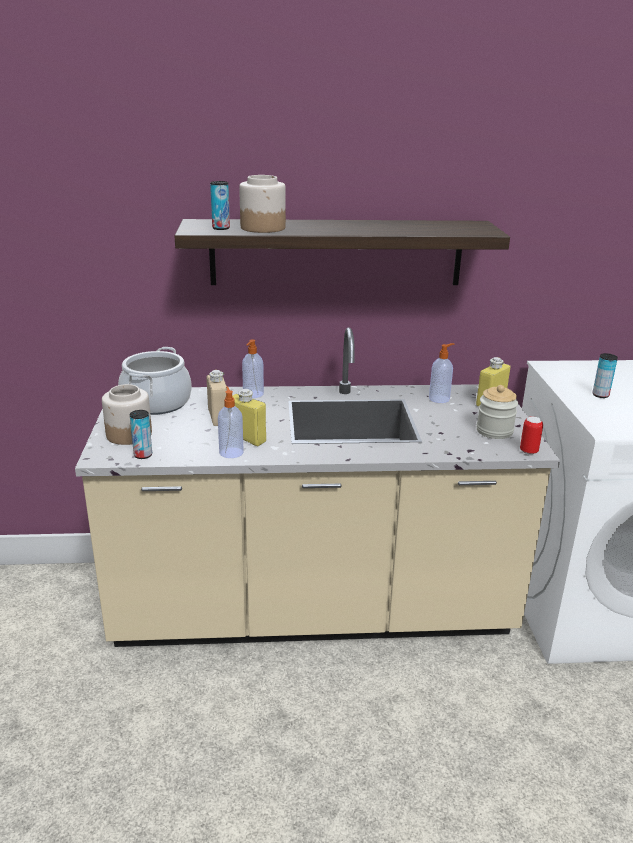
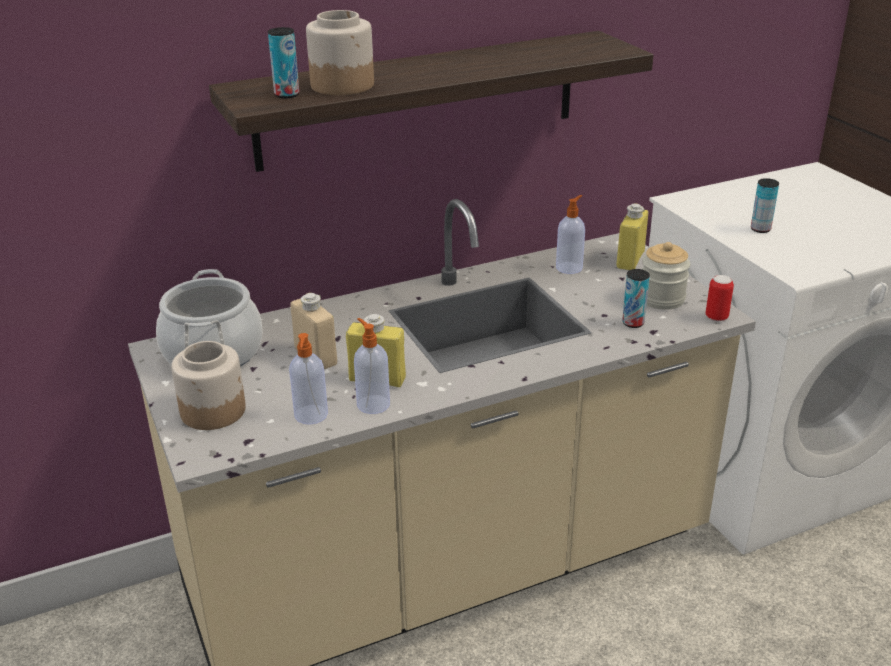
camera: 20 degrees left, 5 degrees up
can [130,410,152,459] -> can moved to [622,269,650,328]
soap dispenser [242,339,264,398] -> soap dispenser moved to [289,333,328,425]

